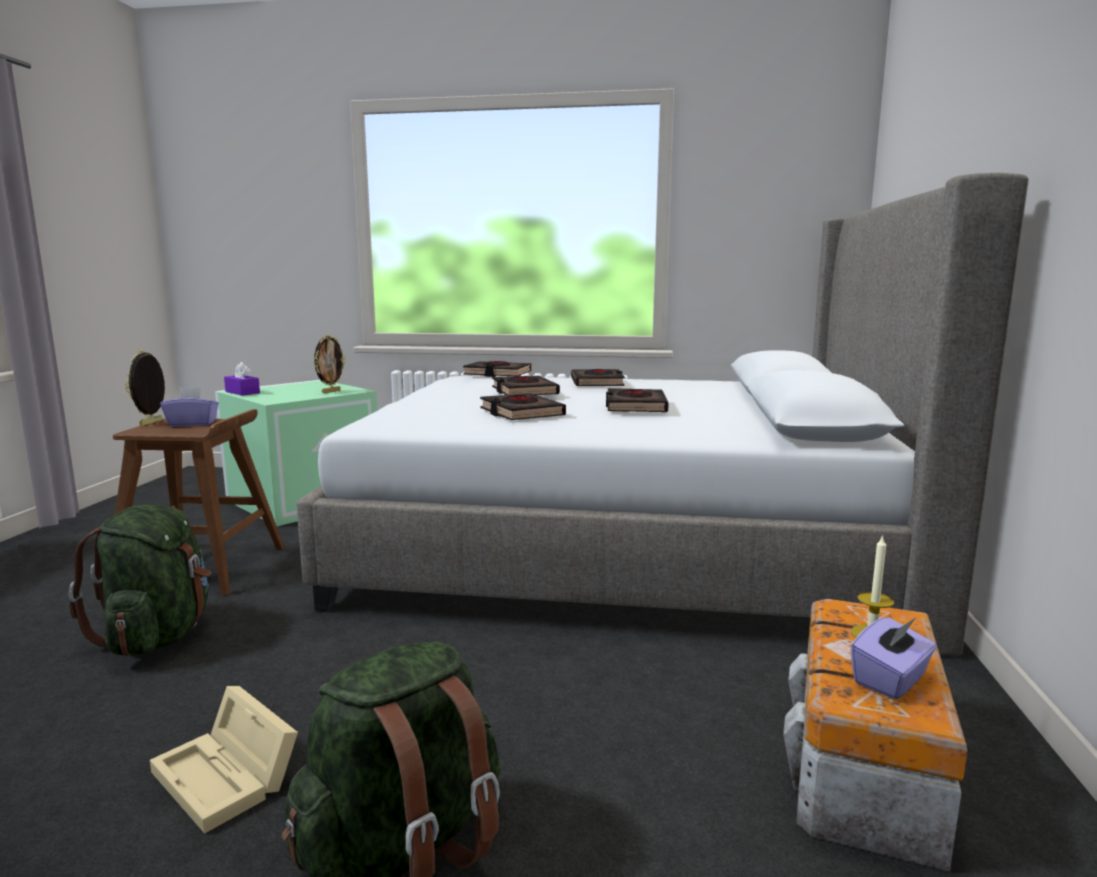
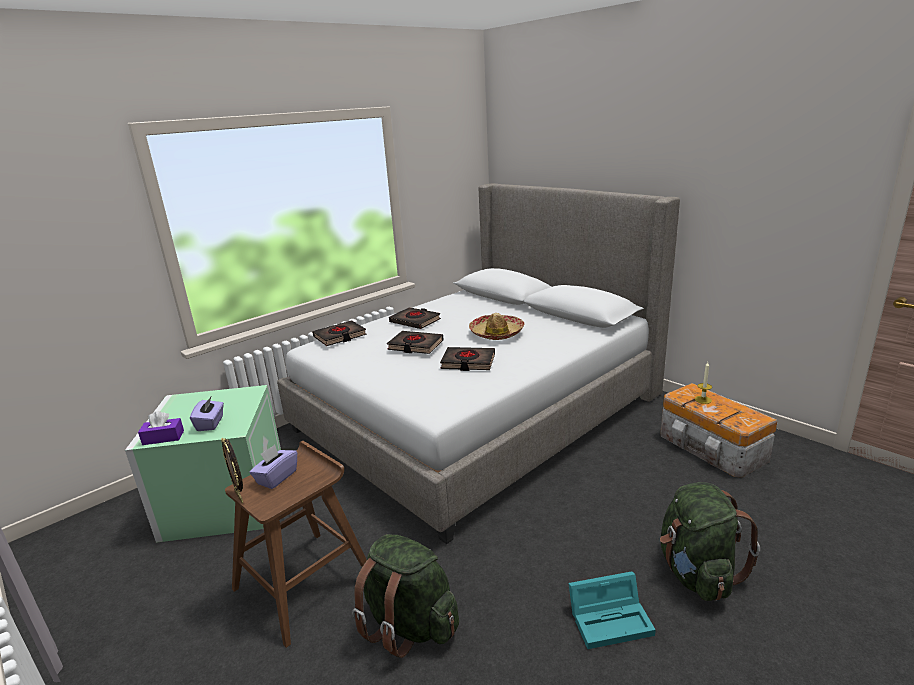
camera: 50 degrees left, 10 degrees up
beige storage box [150,686,298,833] -> turquoise storage box [568,571,656,649]
picture frame [313,334,346,393] -> none
black book [606,388,669,412] -> hat [469,313,525,340]
purple tissue box [851,617,937,700] -> purple tissue box moved to [190,397,224,431]

